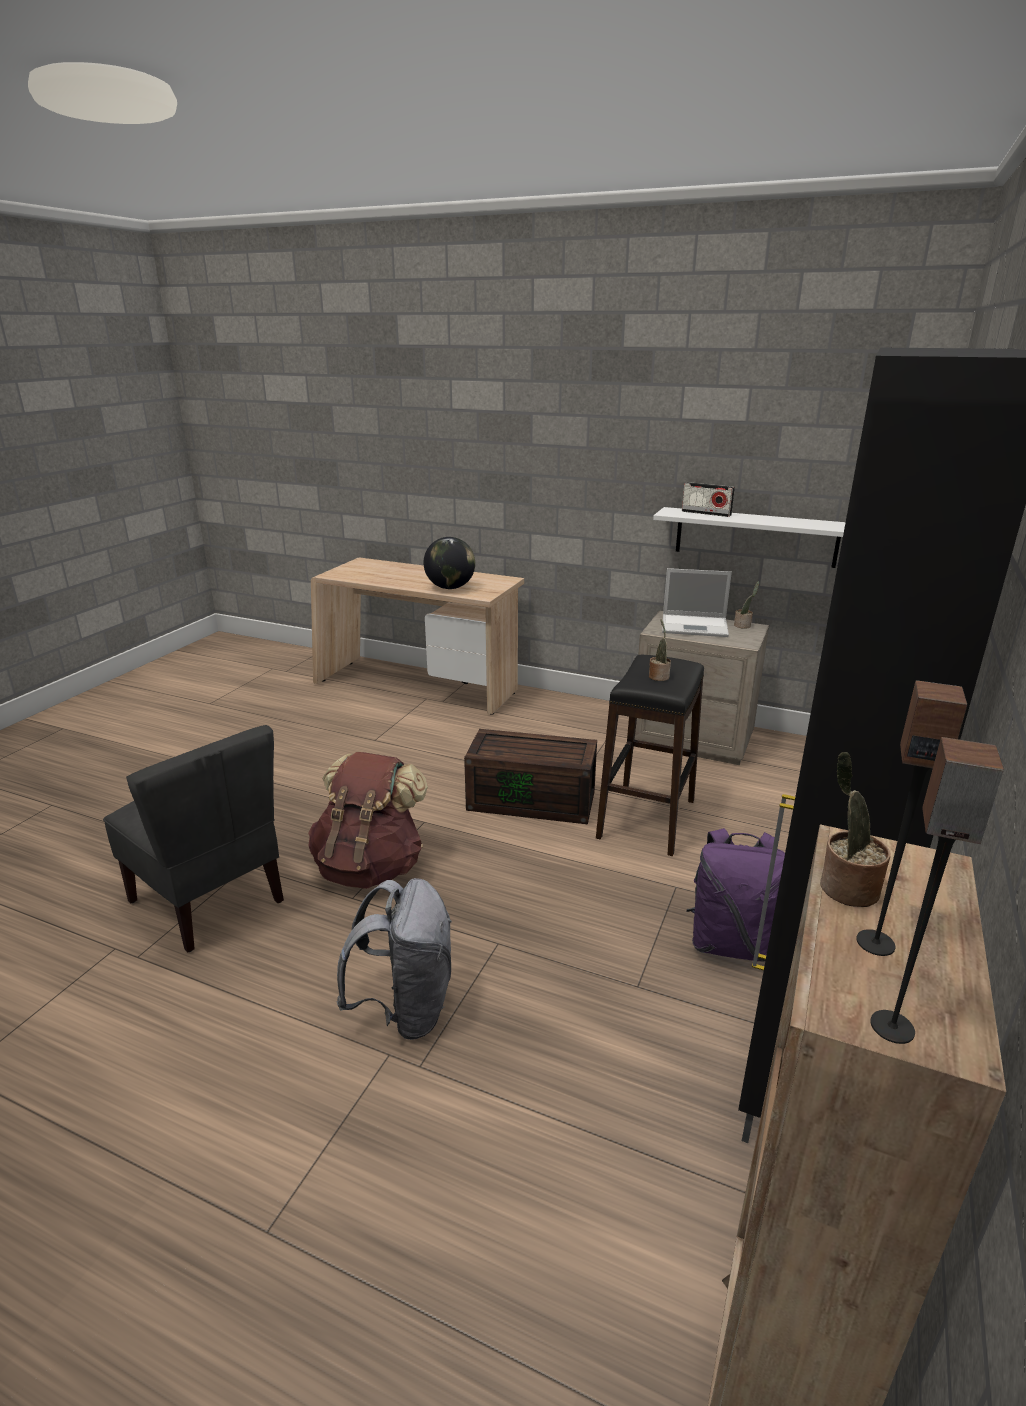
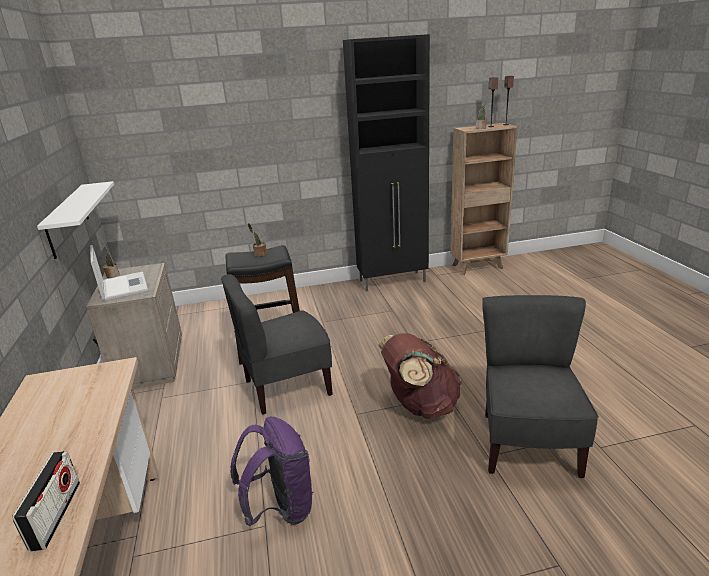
camera: 125 degrees left, 0 degrees up
grey backpack [336,878,452,1040] -> none
globe [424,537,475,589] -> none
brown storage box [464,729,597,824] -> grey chair [221,274,333,415]
radio [682,482,735,517] -> radio moved to [12,451,80,551]
purple backpack [686,828,785,961] -> purple backpack moved to [230,417,313,526]

